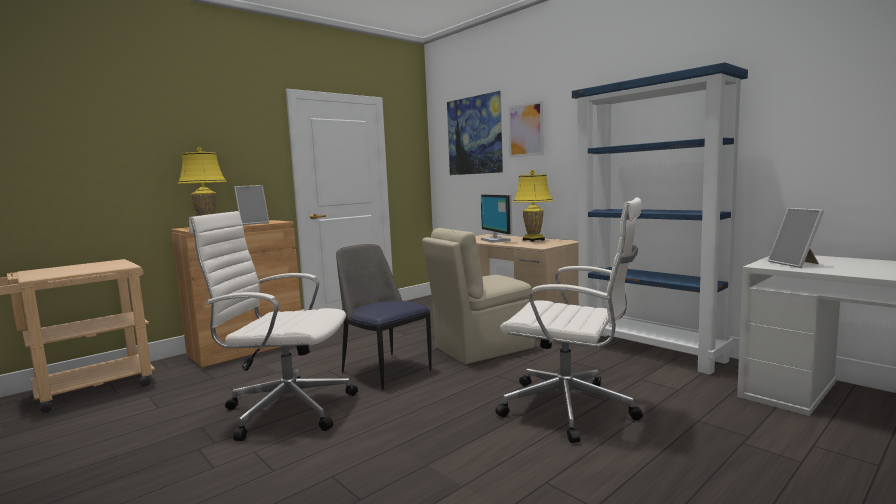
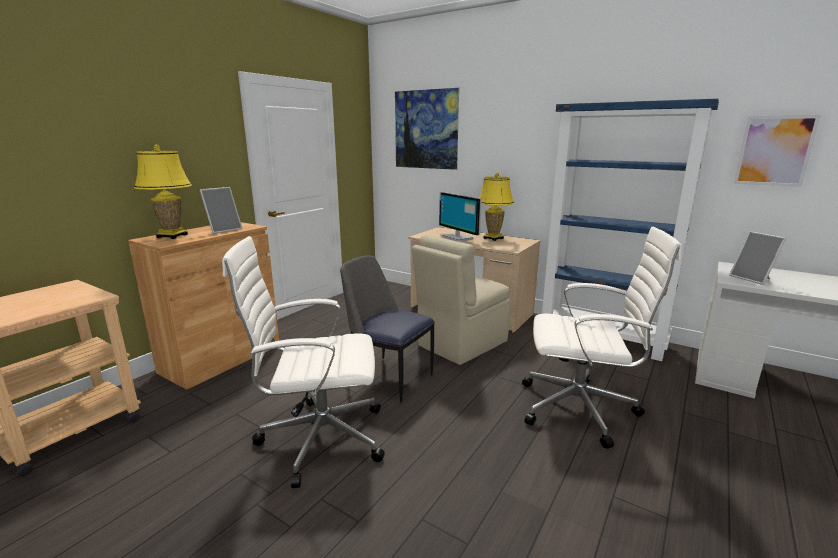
camera: 15 degrees left, 10 degrees up
picture [508,101,544,157] -> picture moved to [733,115,821,187]

